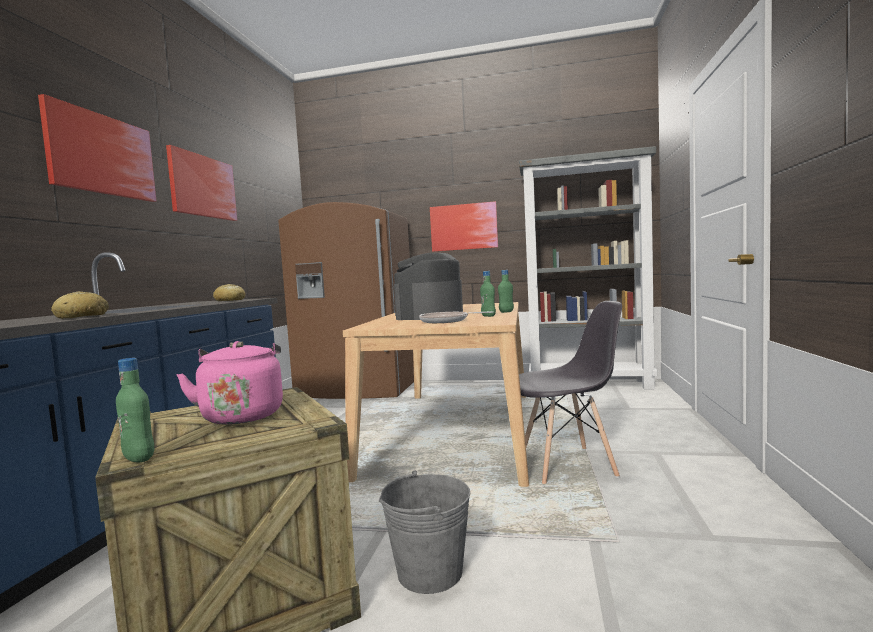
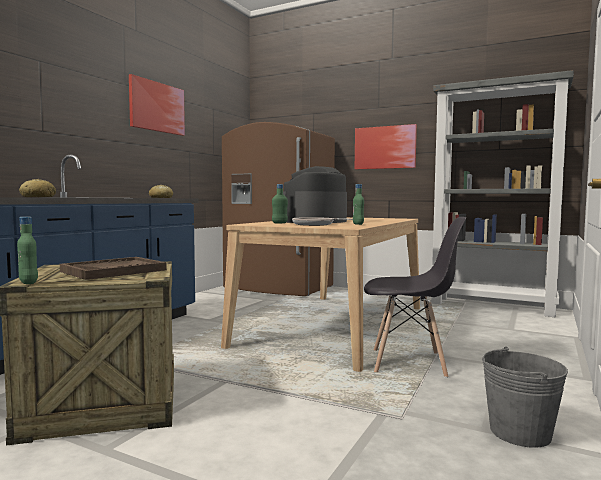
camera: 15 degrees right, 0 degrees up
picture [38,94,156,202] -> none
pink kettle [176,341,283,425] -> brown tray [60,257,167,280]
grey bucket [379,471,470,594] -> grey bucket moved to [482,347,568,448]
green bottle [498,270,514,313] -> green bottle moved to [272,184,288,223]

